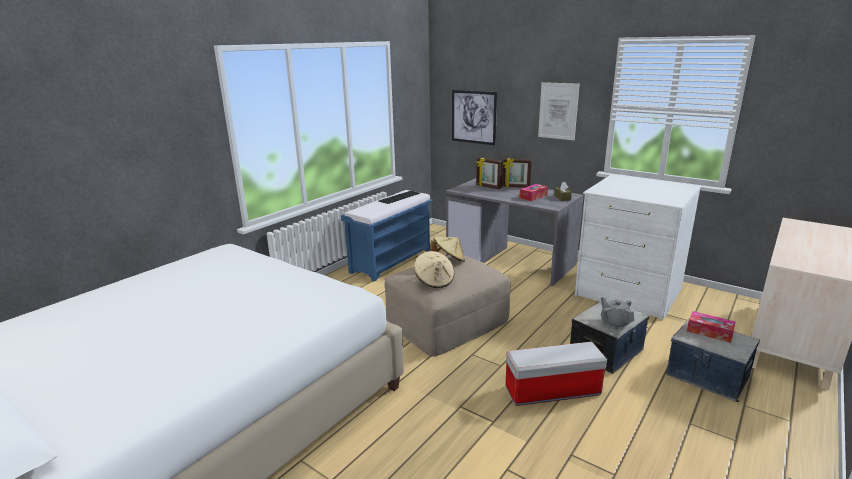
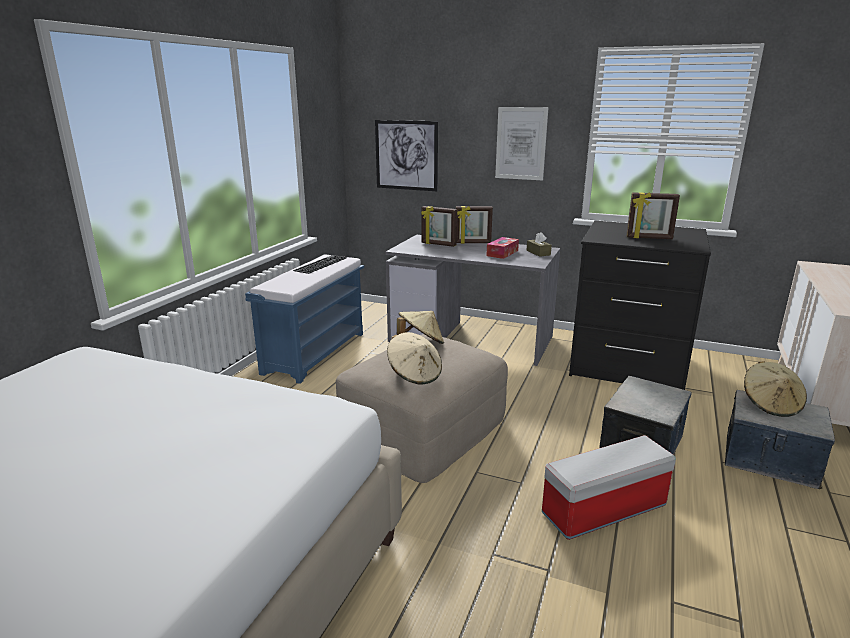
camera: 15 degrees left, 0 degrees up
white dresser [575,175,701,320] -> black dresser [569,221,711,390]
grey teapot [601,297,634,329] -> none
tissue box [687,311,736,343] -> beige hat [744,362,807,417]
none -> picture frame [626,192,680,239]

